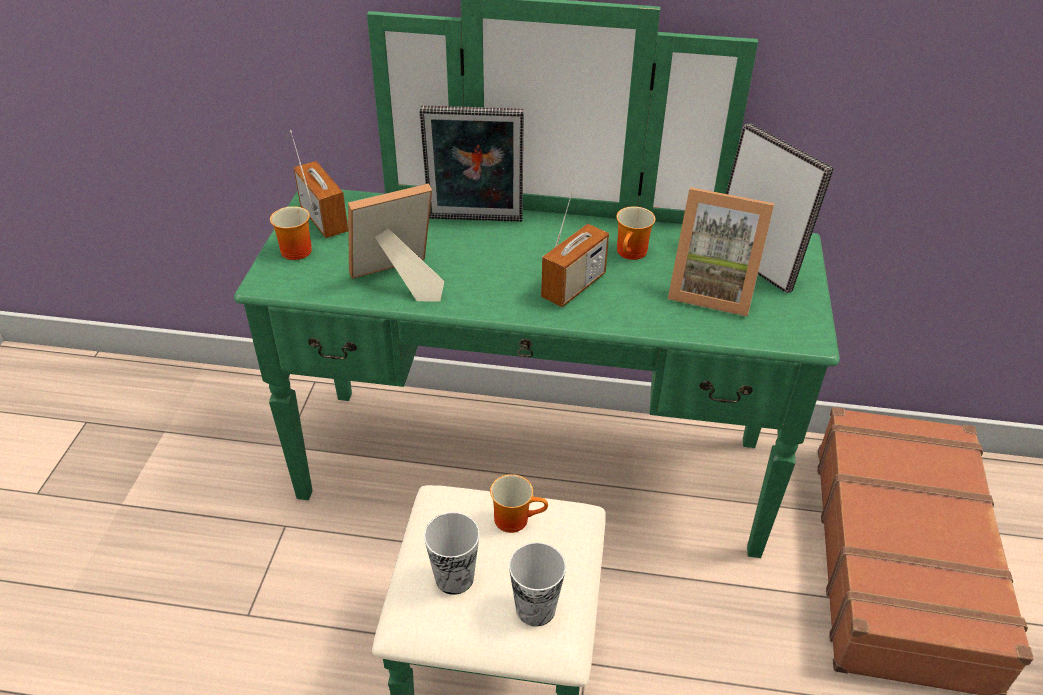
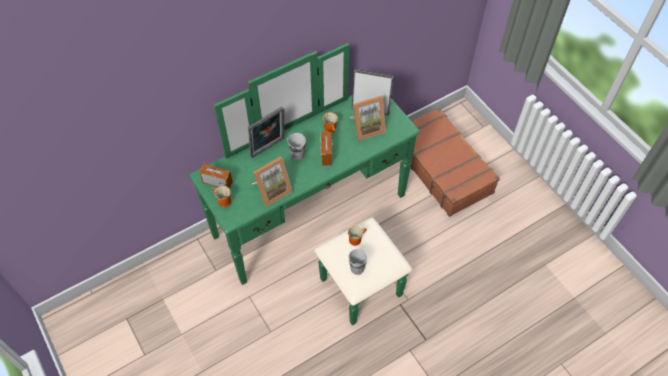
camera: 40 degrees left, 15 degrees up
picture frame [348,183,444,302] -> picture frame turned 150 degrees counterclockwise [252,156,293,207]
cup [509,542,566,626] -> cup moved to [287,133,306,161]

